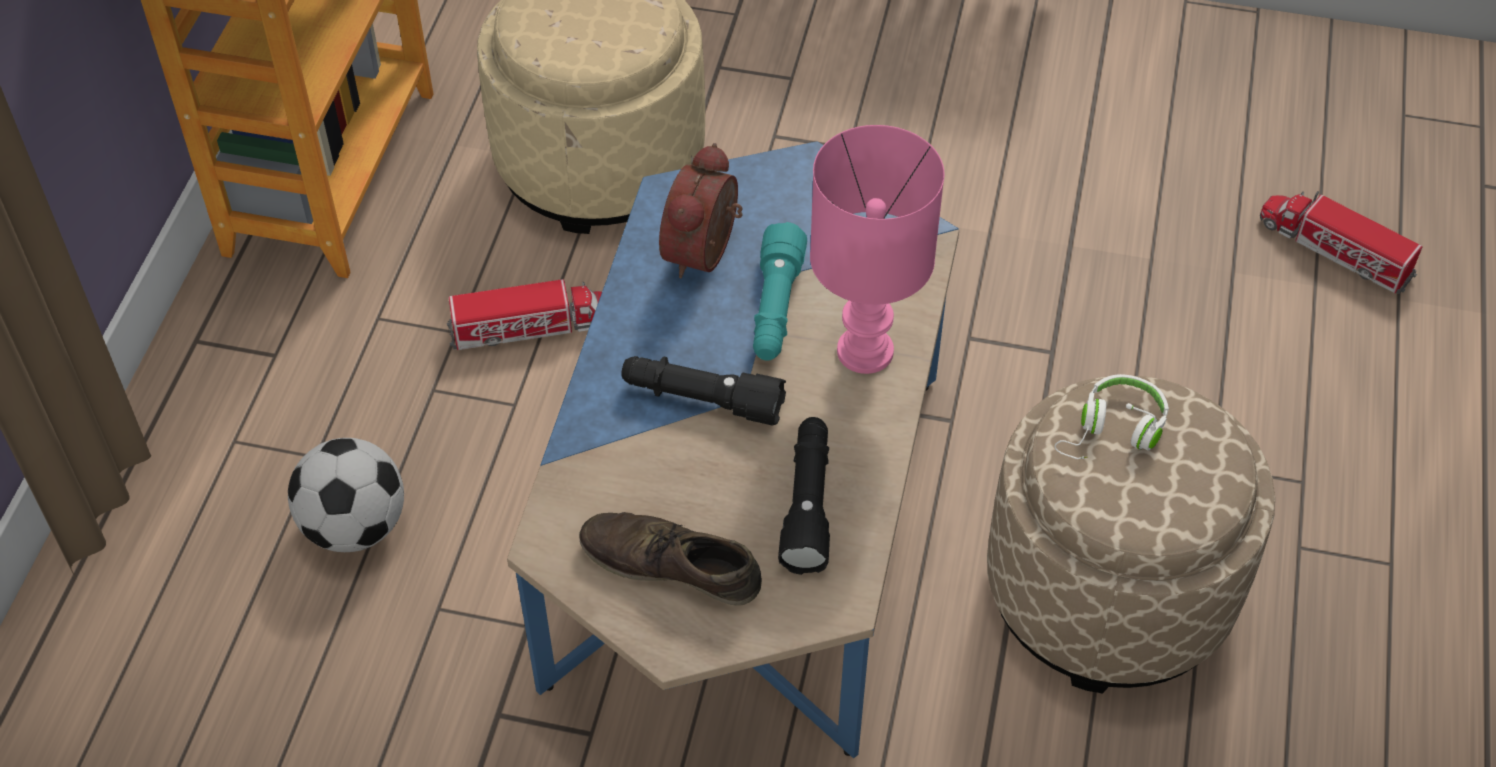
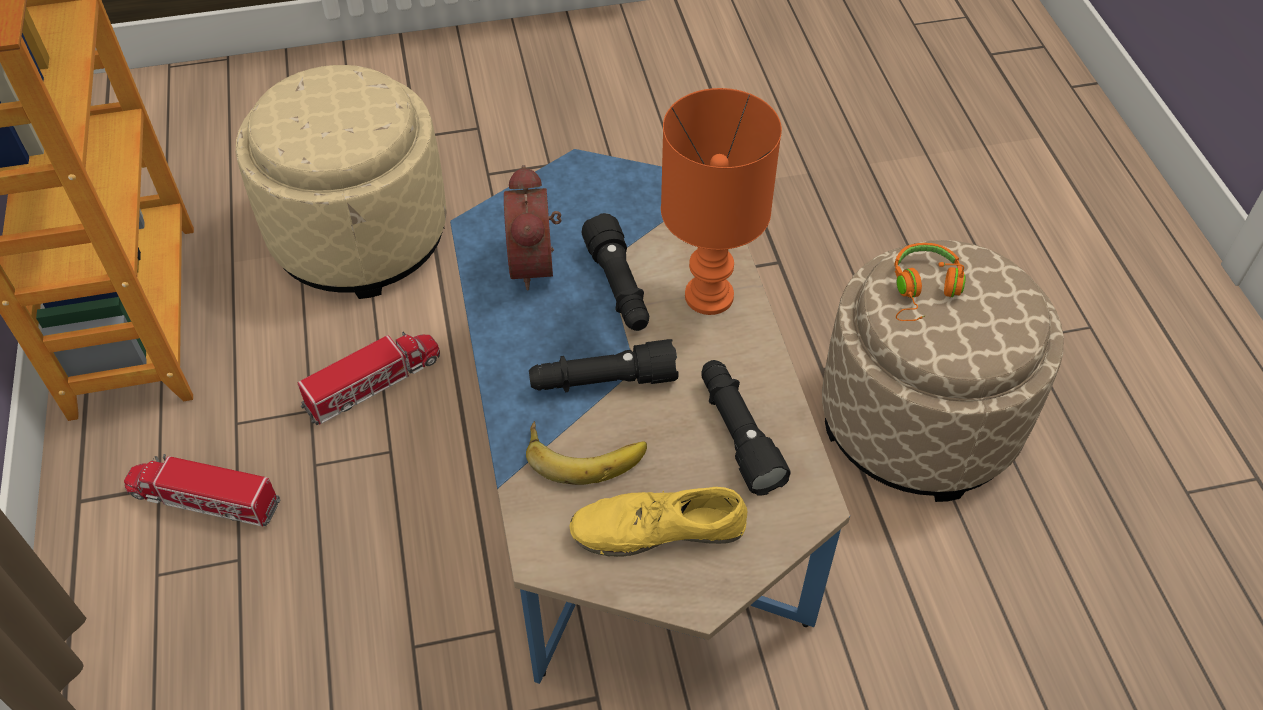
camera: 25 degrees left, 0 degrees up
football [288,438,404,552] -> none
brown shoe [579,512,762,606] -> yellow shoe [570,487,747,557]
turquoise flashlight [753,222,807,360] -> black flashlight [582,213,649,331]
pink table lamp [810,125,945,374] -> orange table lamp [661,88,782,315]
white headphones [1054,374,1169,459] -> orange headphones [894,243,966,321]
toy truck [1260,191,1422,294] -> toy truck moved to [124,454,280,527]
none -> banana [526,421,647,485]

